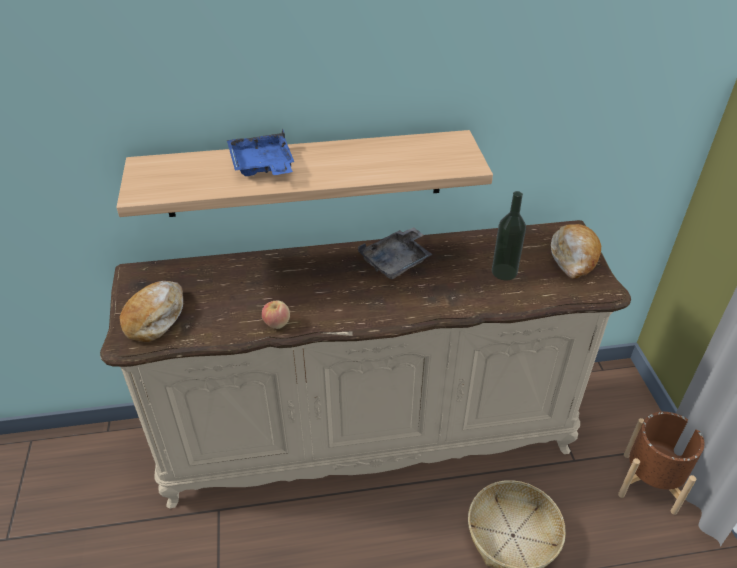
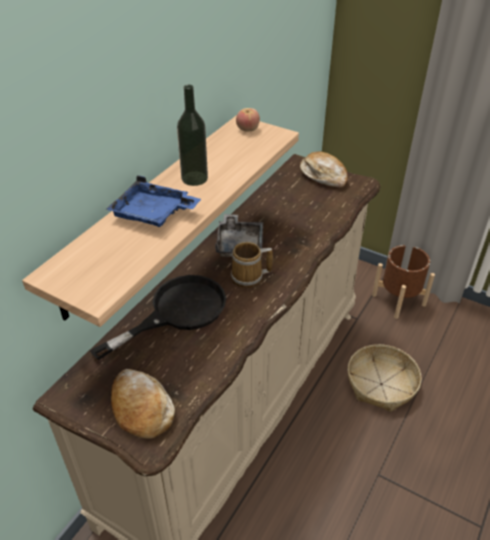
camera: 50 degrees left, 0 degrees up
apple [262,301,290,329] -> apple moved to [236,108,260,131]
bottle [492,191,526,280] -> bottle moved to [177,85,208,186]
none -> black frying pan [90,275,226,360]
none -> mug [231,242,273,288]

